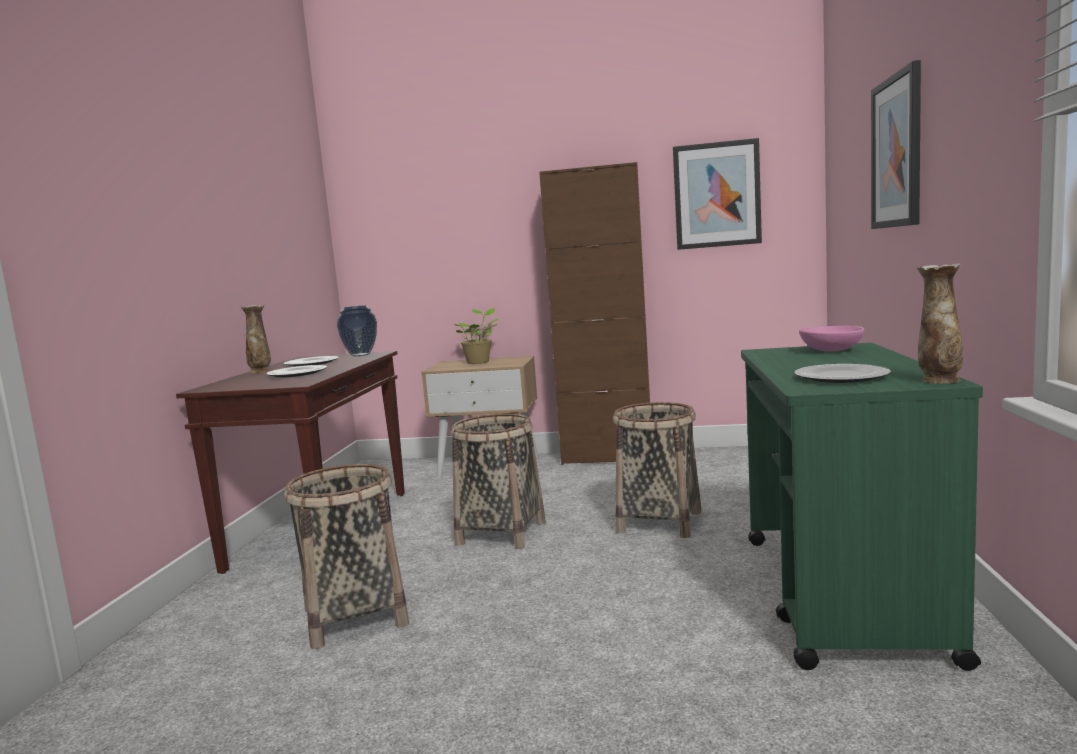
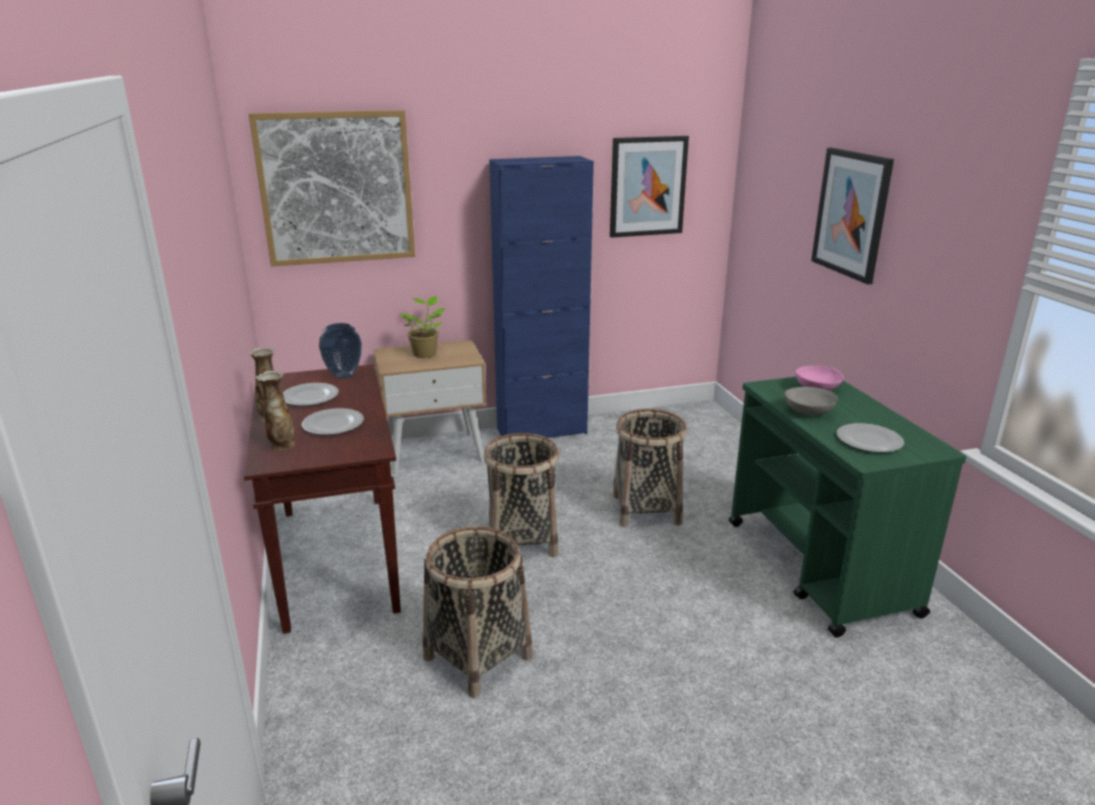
camera: 25 degrees left, 15 degrees up
brown cabinet [539,162,650,465] -> blue cabinet [489,156,594,438]
vase [917,264,963,383] -> vase moved to [256,371,295,451]
none -> picture [249,110,415,267]
none -> grey bowl [784,387,838,415]

